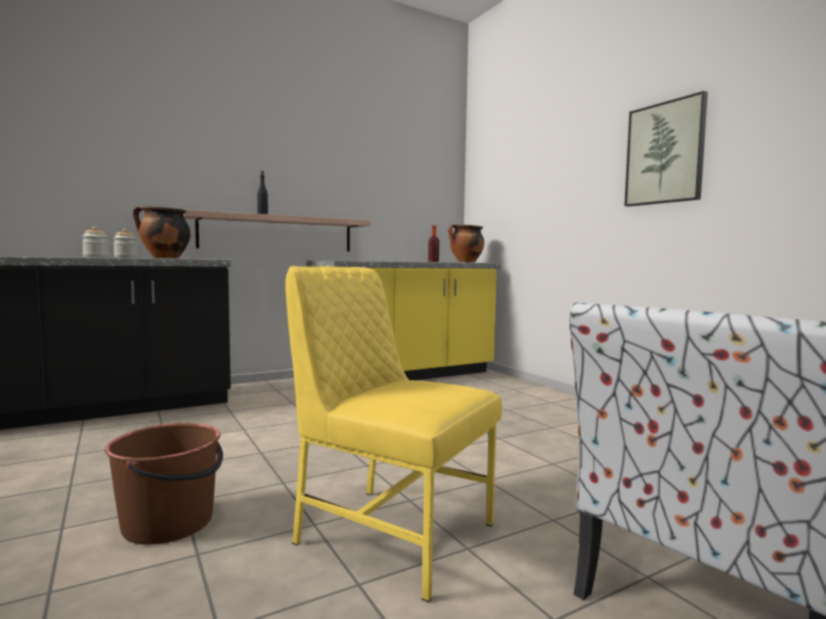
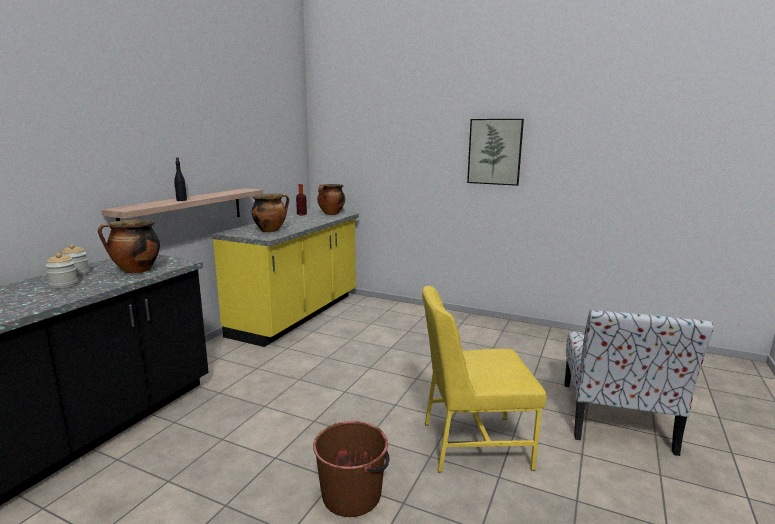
camera: 35 degrees left, 10 degrees up
none -> cooking pot [252,194,289,232]

